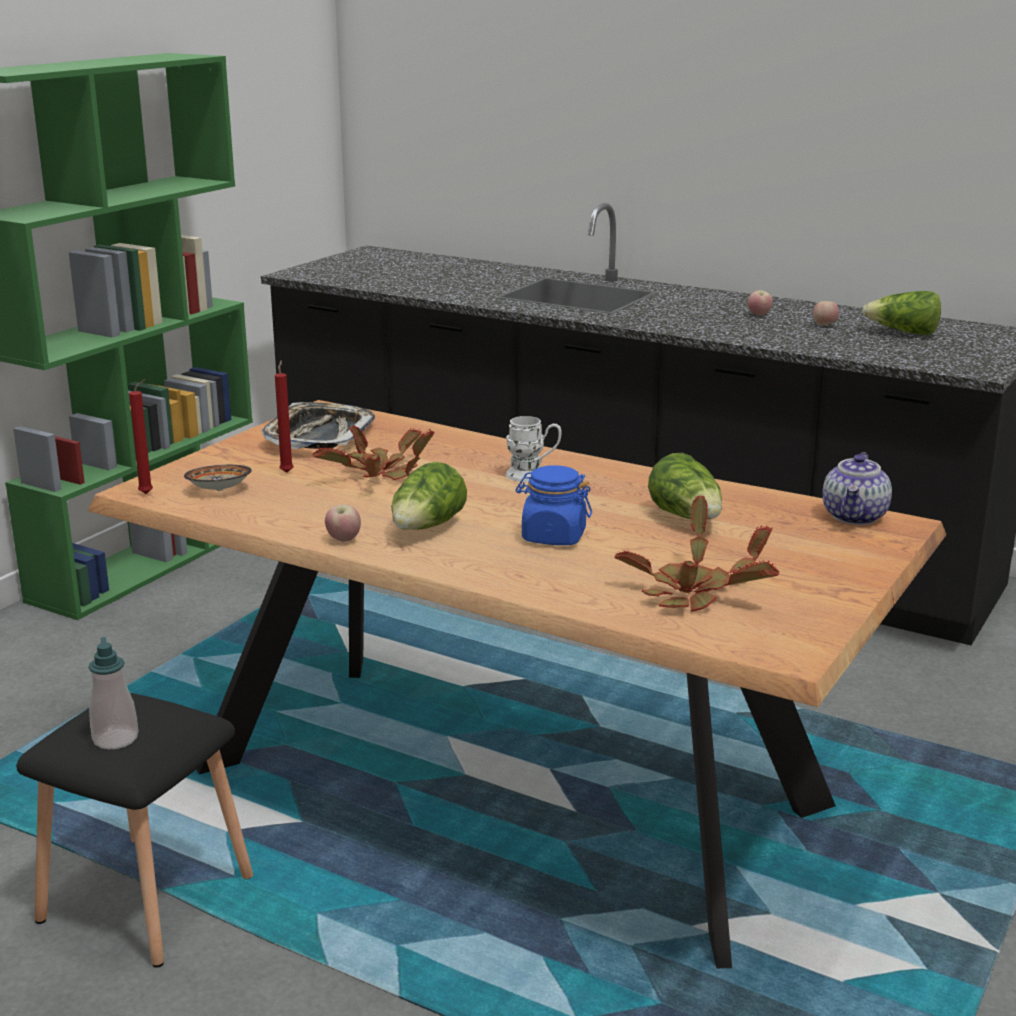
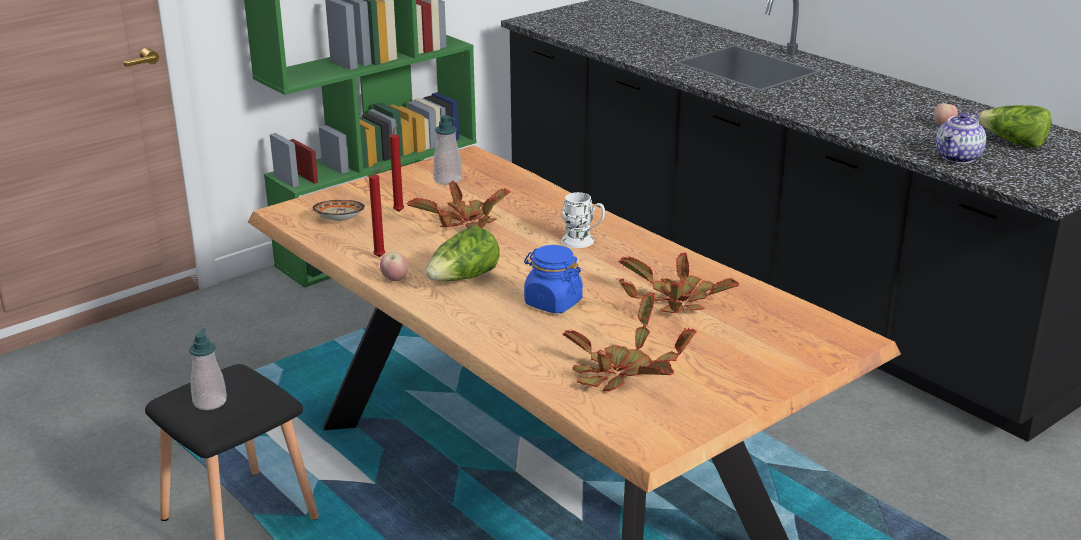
camera: 20 degrees right, 5 degrees up
red candle [129,379,153,494] -> red candle moved to [369,166,385,257]
tray [261,402,375,449] -> soap dispenser [433,115,462,185]
lettuce [648,453,722,519] -> potted plant [618,252,739,313]
apple [748,290,773,316] -> none
teapot [822,452,892,525] -> teapot moved to [935,113,986,163]

